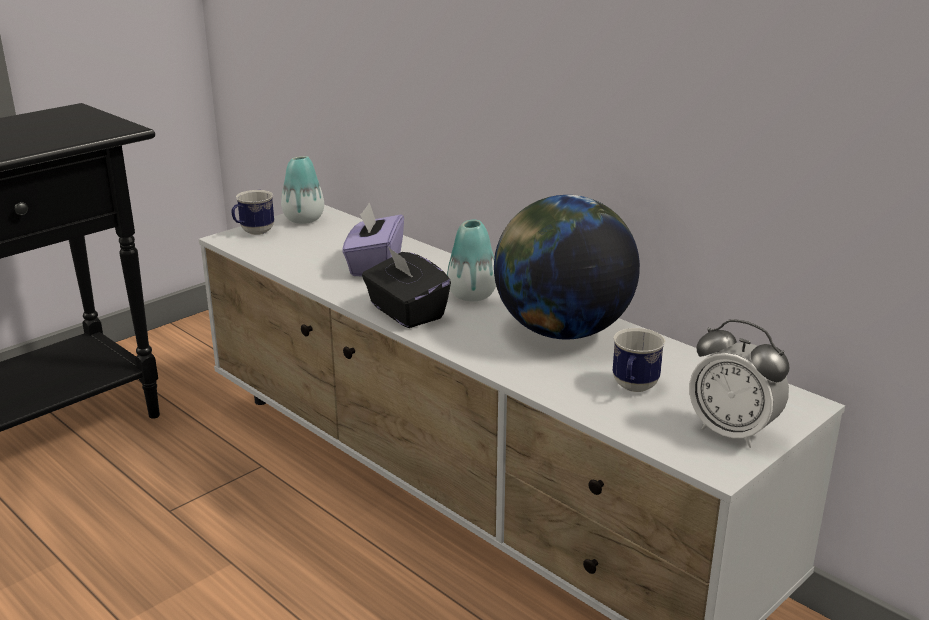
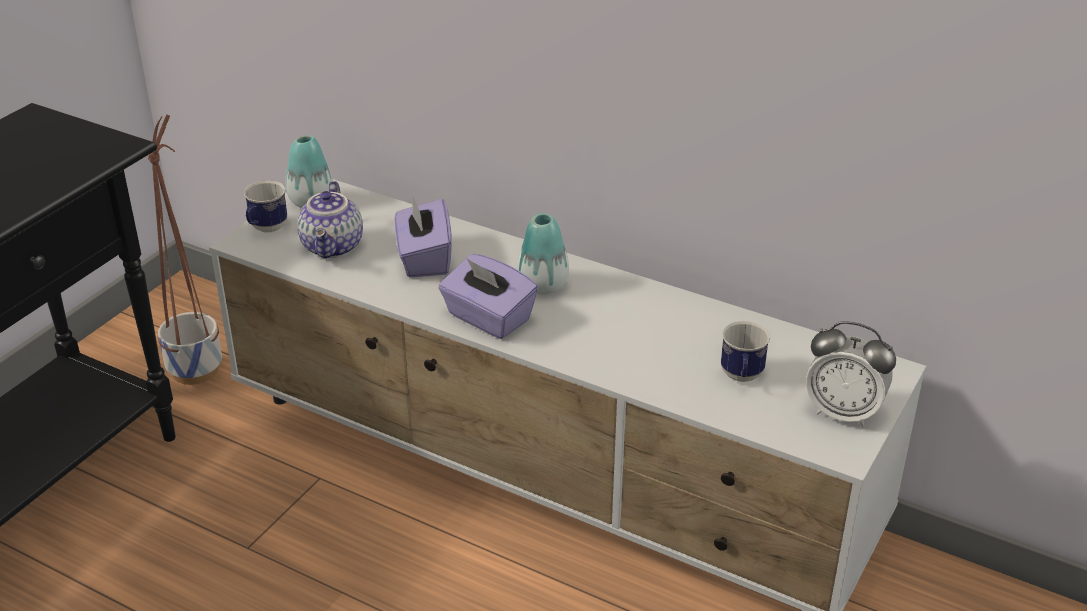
camera: 15 degrees left, 10 degrees up
black tissue box [362,247,451,328] -> purple tissue box [439,254,538,339]
globe [494,195,640,339] -> none
none -> planter [148,114,222,385]
none -> teapot [297,181,363,258]

